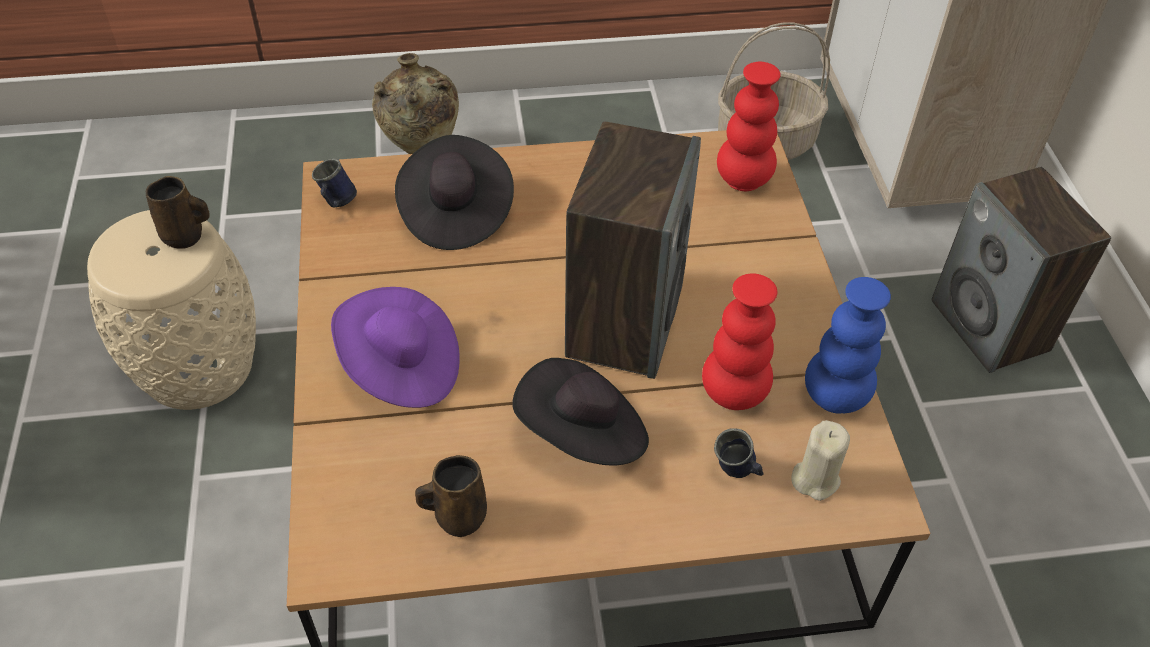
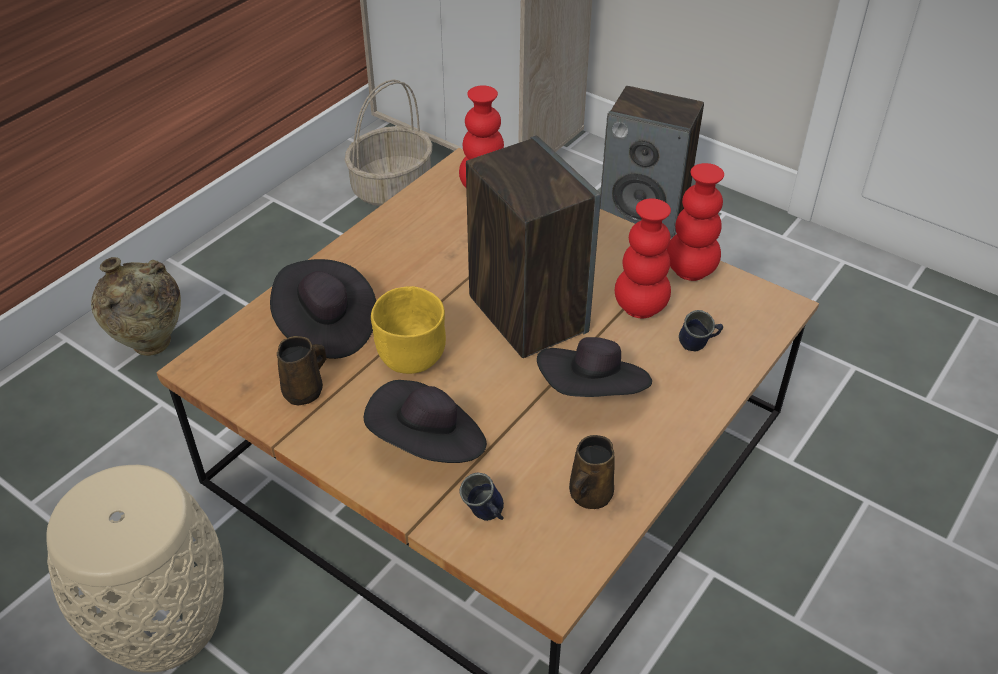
camera: 45 degrees left, 5 degrees down
brown mug [146,176,210,249] -> brown mug moved to [277,336,327,406]
blue mug [312,158,357,208] -> blue mug moved to [459,473,504,521]
purple hat [331,287,460,408] -> black hat [364,380,487,463]
beige candle [791,420,850,501] -> none
blue vase [805,277,891,413] -> red vase [667,163,724,281]
none -> yellow bowl [371,286,446,374]

